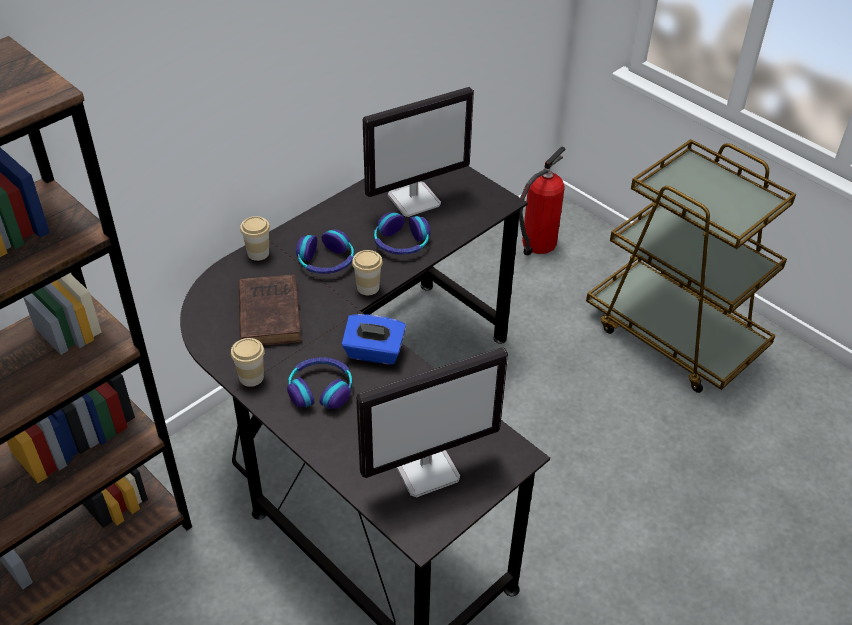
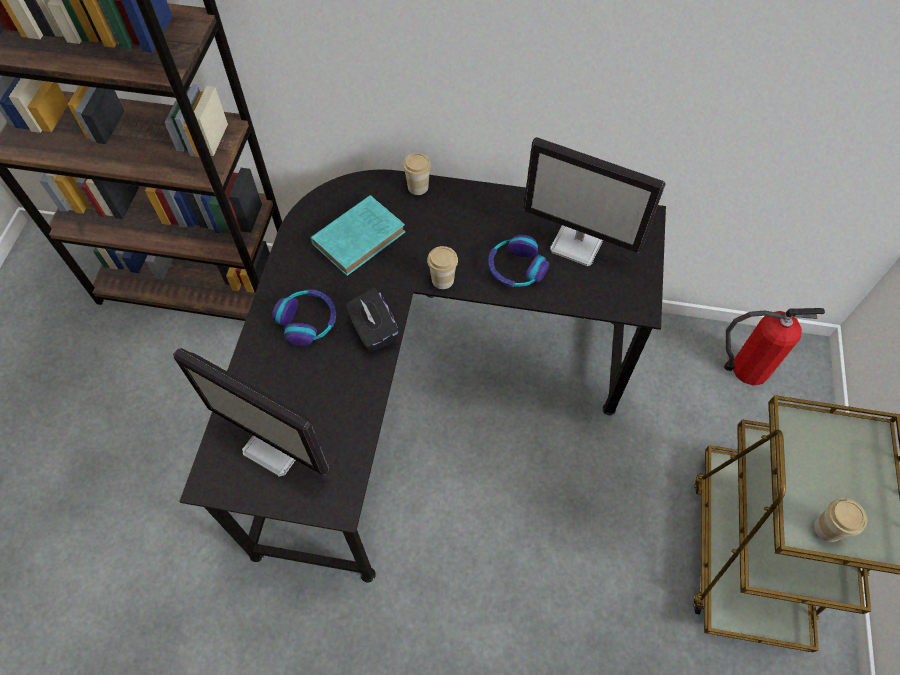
camera: 55 degrees right, 15 degrees up
cup [231,338,265,387] -> cup moved to [814,498,867,542]
brown book [239,275,301,345] -> turquoise book [310,195,405,276]
headphones [296,229,354,274] -> none
blue tissue box [342,314,406,365] -> black tissue box [346,287,399,352]

